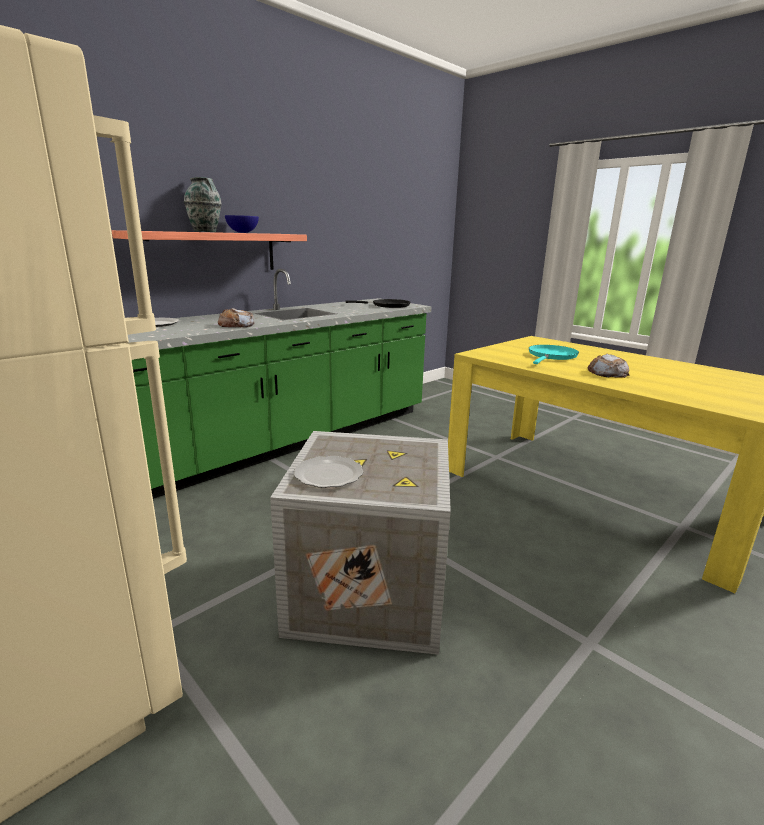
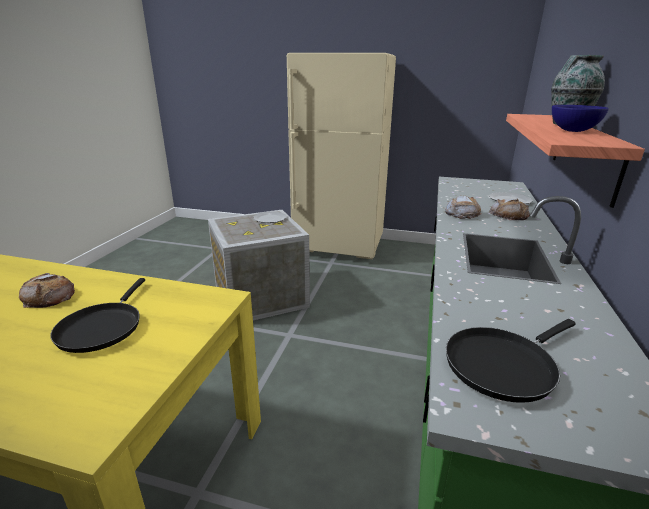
camera: 150 degrees right, 5 degrees up
turquoise frying pan [529,345,579,364] -> black frying pan [50,278,145,353]
none -> bread [489,199,530,220]

